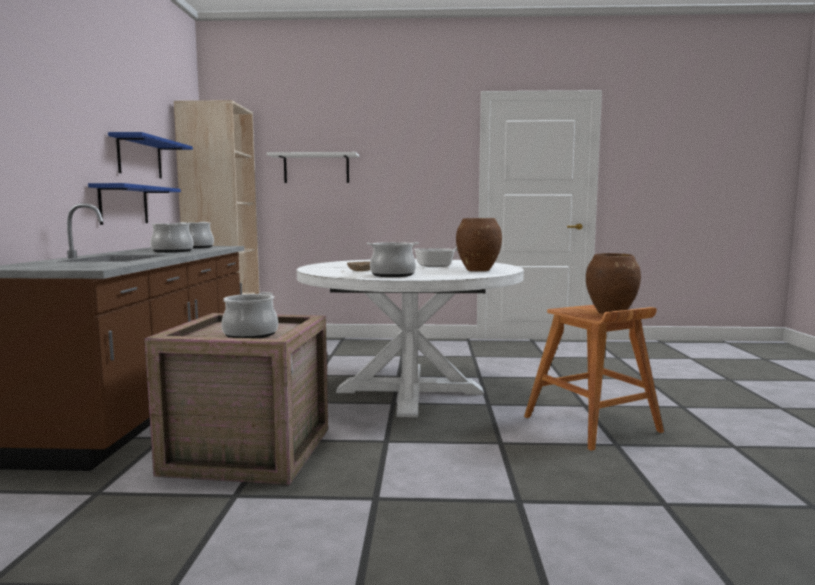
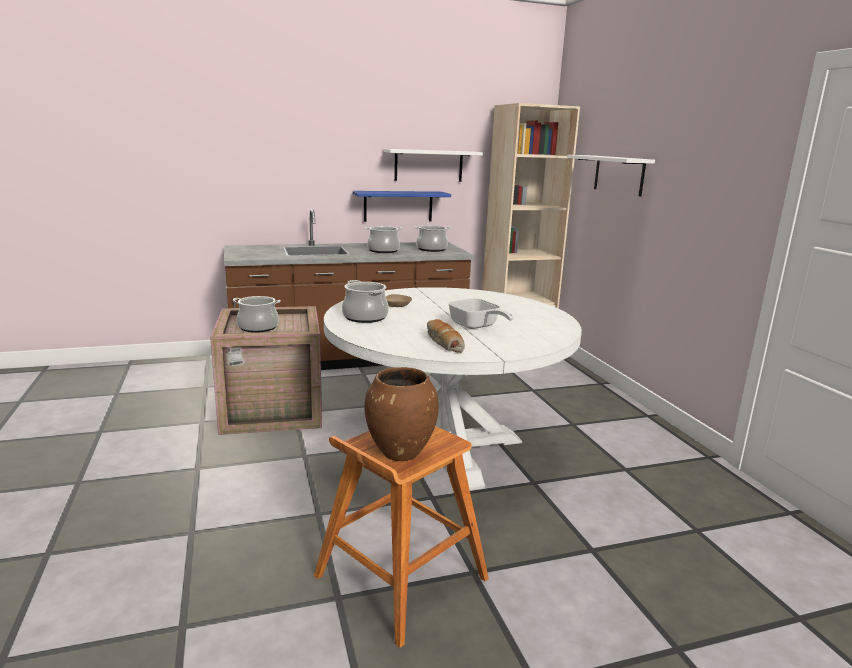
camera: 70 degrees right, 10 degrees up
blue shelf [108,132,193,179] -> white shelf [384,149,483,182]
brown vase [456,218,502,271] -> bread [427,319,465,353]

